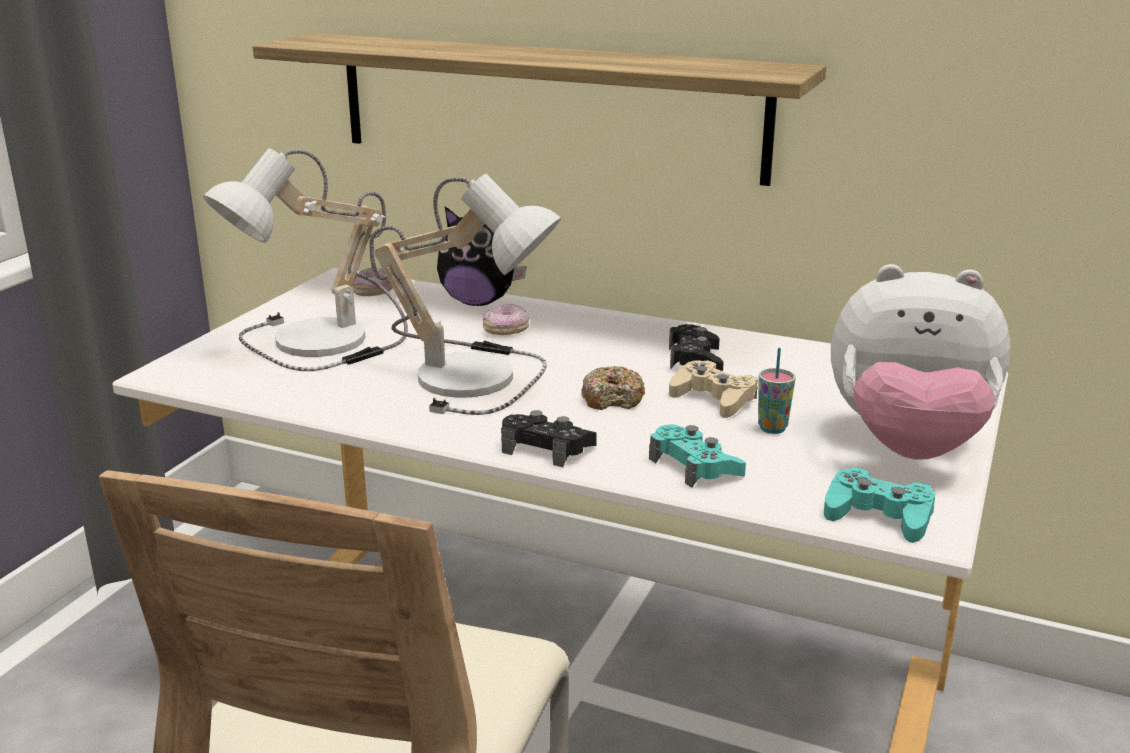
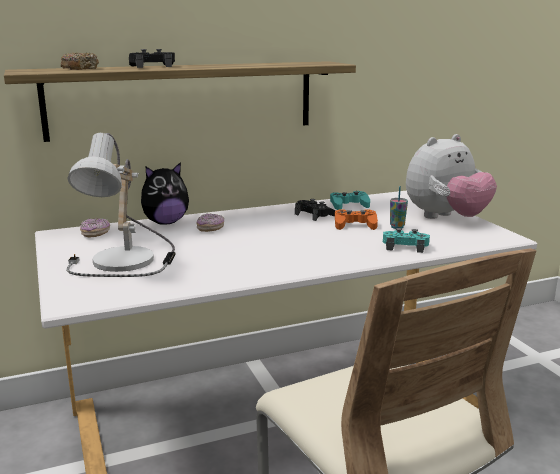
camera: 45 degrees left, 5 degrees down
table lamp [369,174,561,415] -> none
black game controller [501,410,597,467] -> black game controller moved to [129,49,175,68]
donut [581,366,645,410] -> donut moved to [61,53,99,70]
beige game controller [669,361,758,418] -> orange game controller [335,209,378,230]
turquoise game controller [824,467,935,543] -> turquoise game controller moved to [330,191,370,210]

